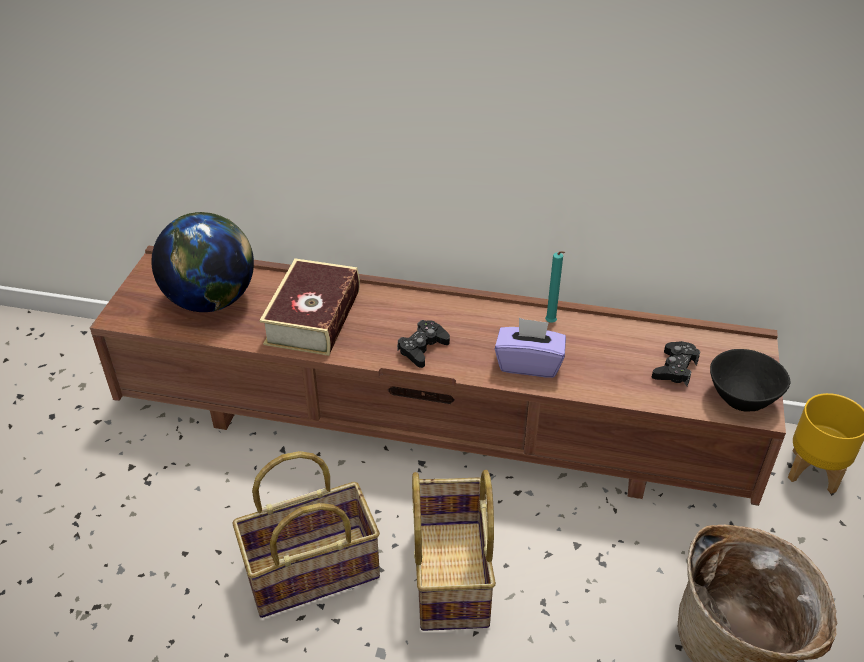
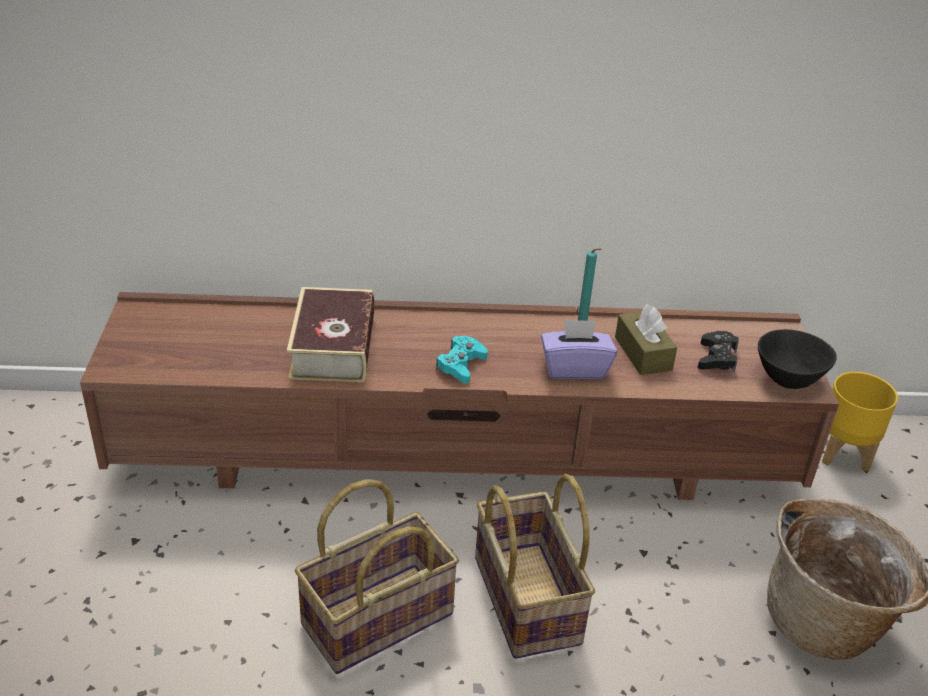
camera: 15 degrees left, 5 degrees down
globe [151,212,254,312] -> none
black game controller [397,320,450,368] -> turquoise game controller [436,336,488,384]
none -> brown tissue box [615,304,677,375]

